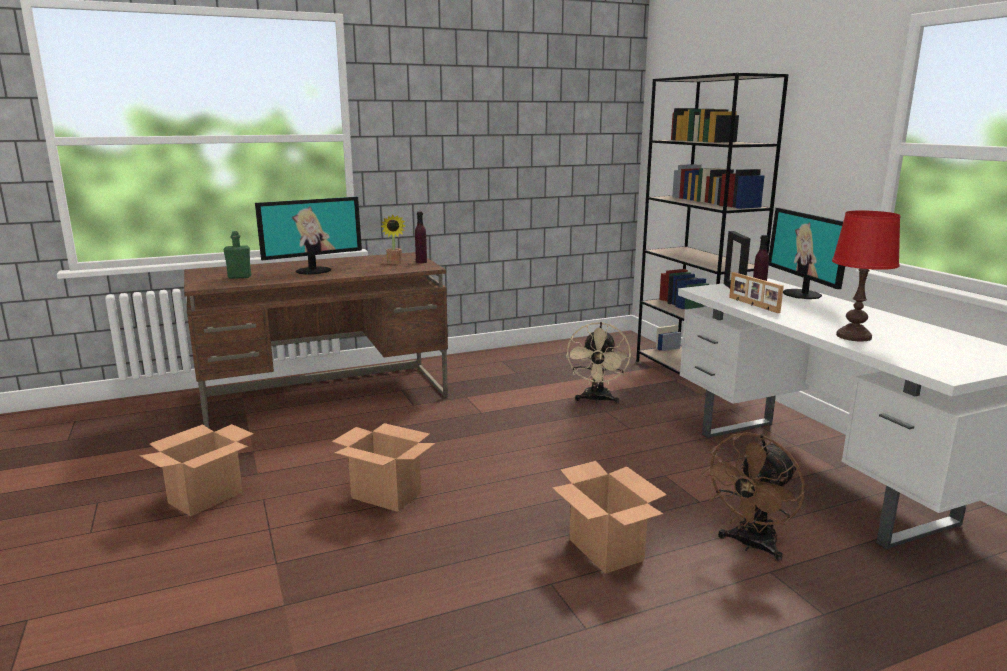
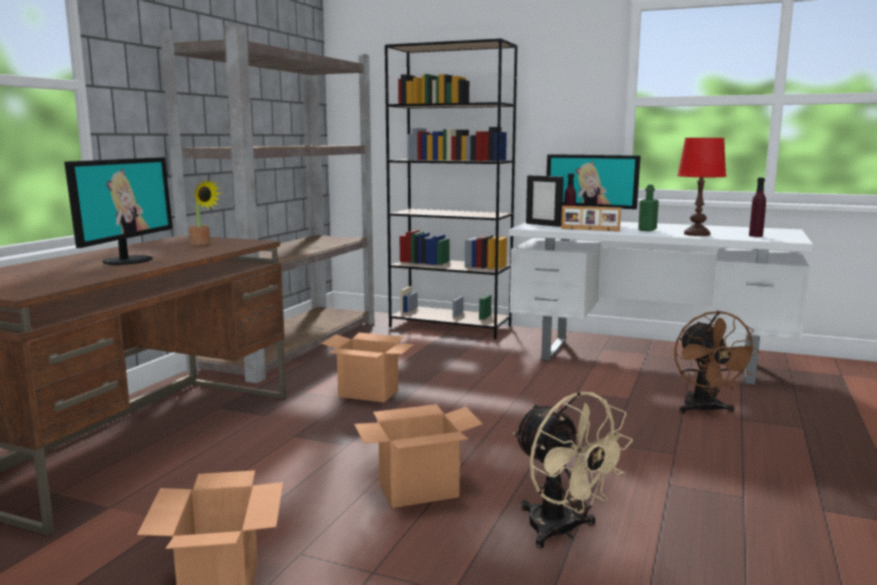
camera: 45 degrees left, 5 degrees down
green bottle [223,231,251,279] -> green bottle moved to [638,184,659,231]
purple bottle [415,212,427,263] -> purple bottle moved to [749,178,766,237]
cardboard box [552,461,667,574] -> cardboard box moved to [321,333,414,403]
beige fan [566,322,631,404] -> beige fan moved to [513,391,633,548]
none -> brown bookcase [160,25,374,384]

